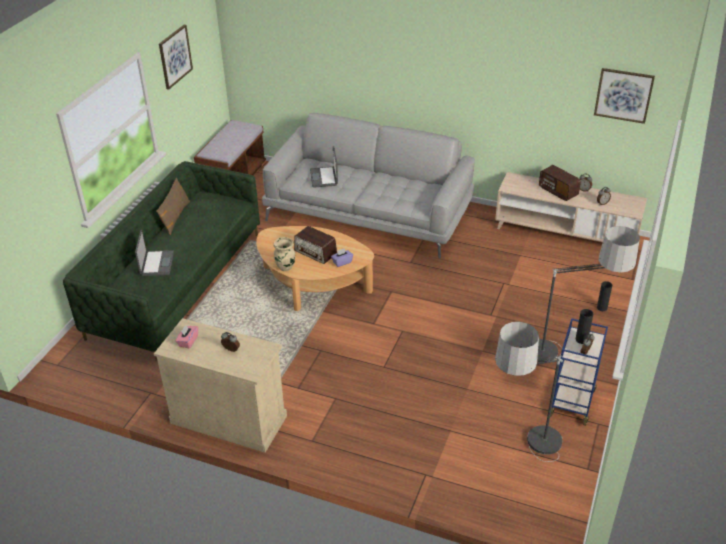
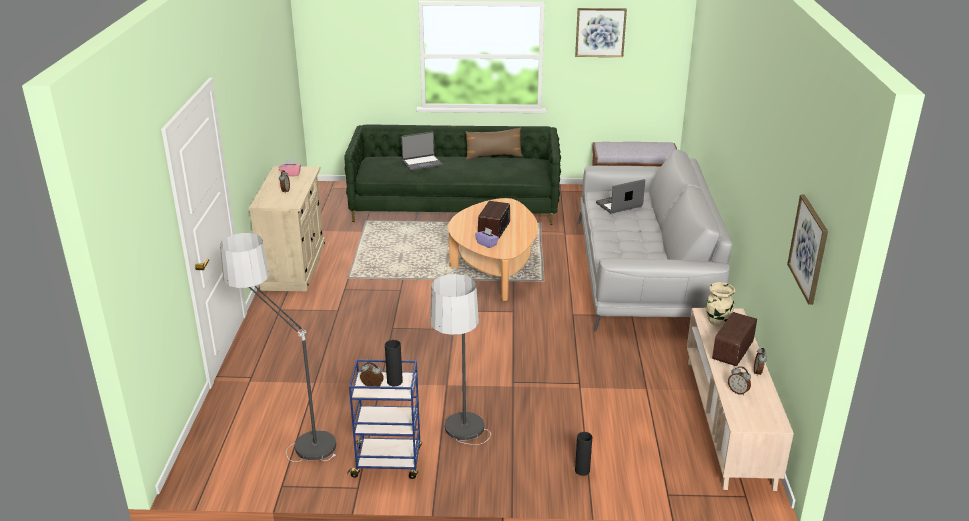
camera: 70 degrees right, 10 degrees down
beige vase [273,237,295,271] -> beige vase moved to [706,282,735,326]

